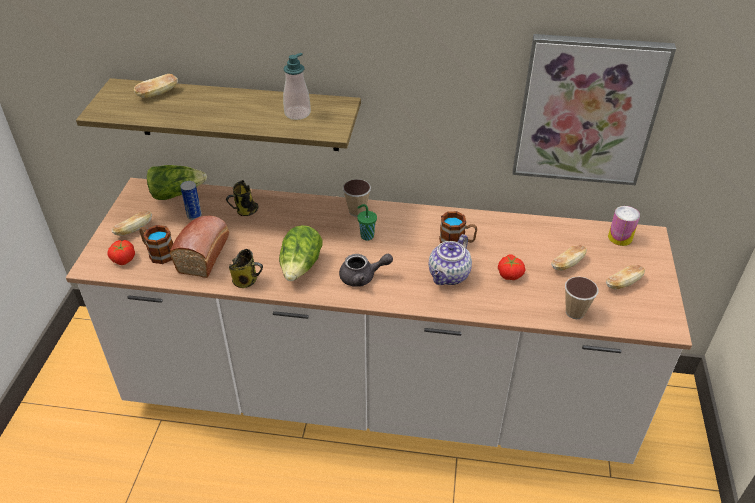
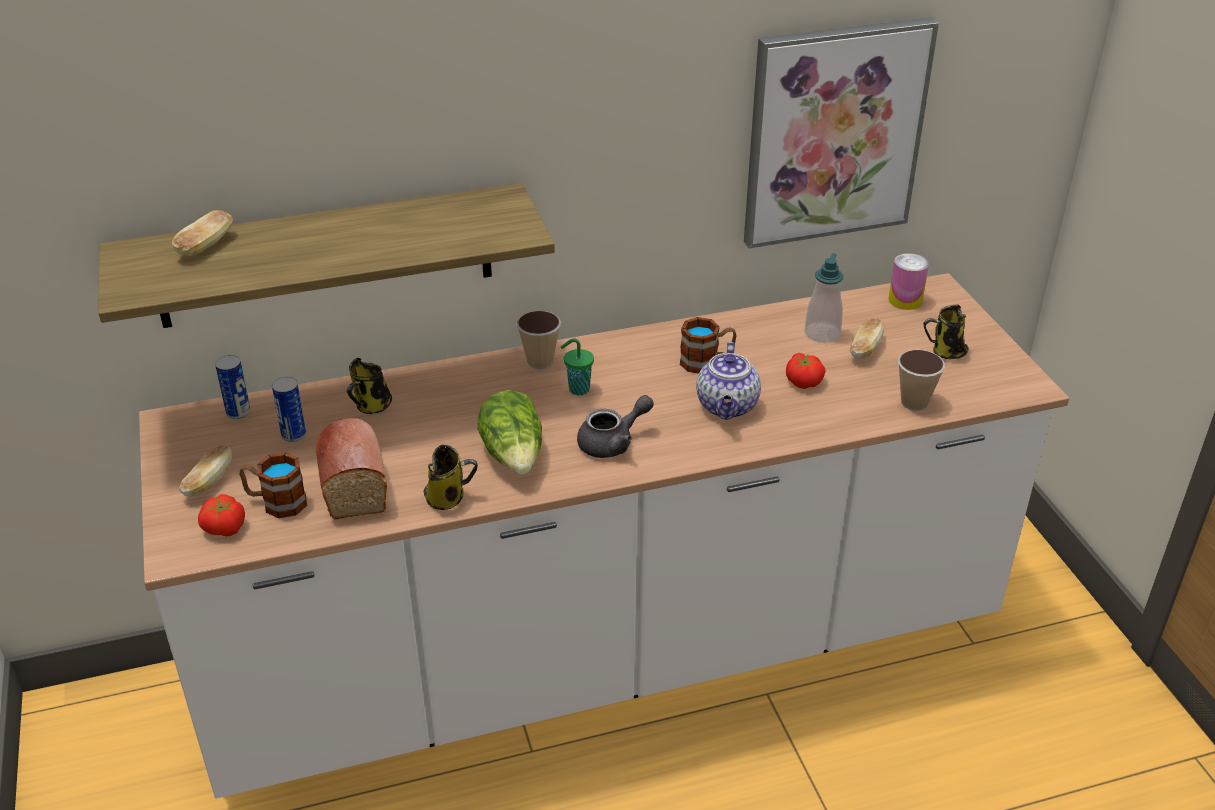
camera: 25 degrees left, 5 degrees down
lettuce [147,165,207,200] -> can [215,355,251,419]
soap dispenser [283,53,311,120] -> soap dispenser moved to [804,253,843,343]
bread [606,265,645,289] -> mug [923,305,969,359]

